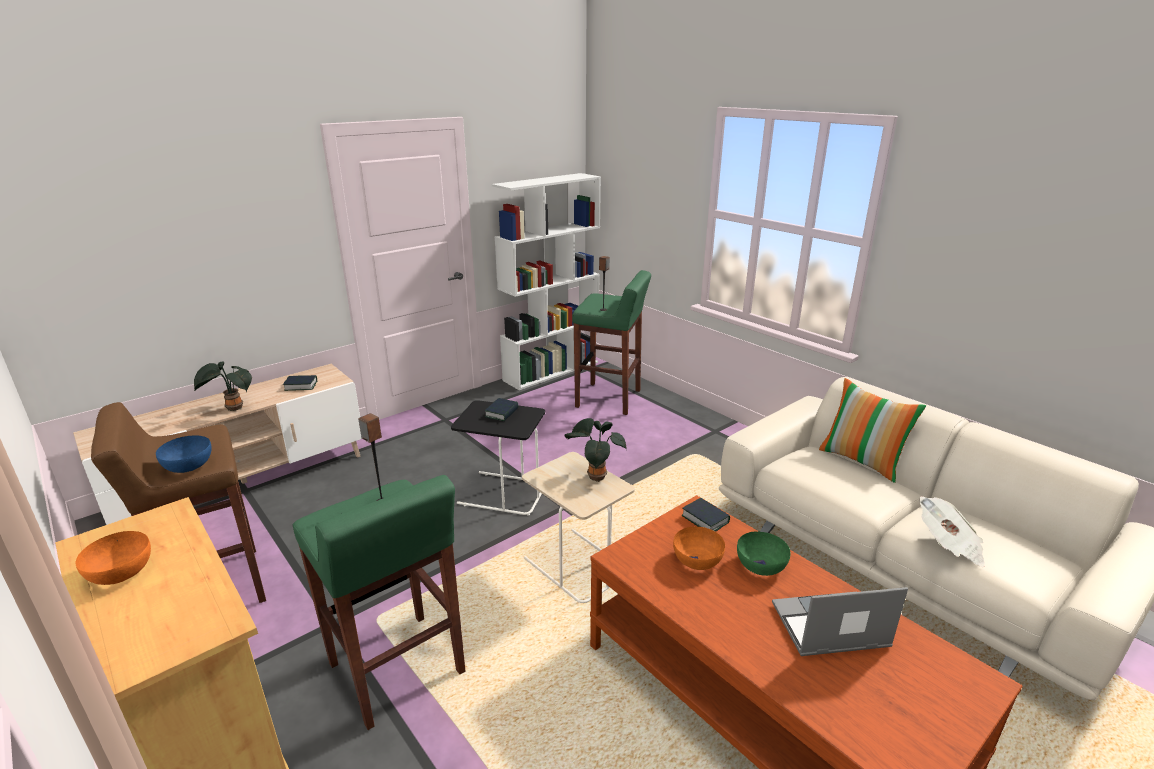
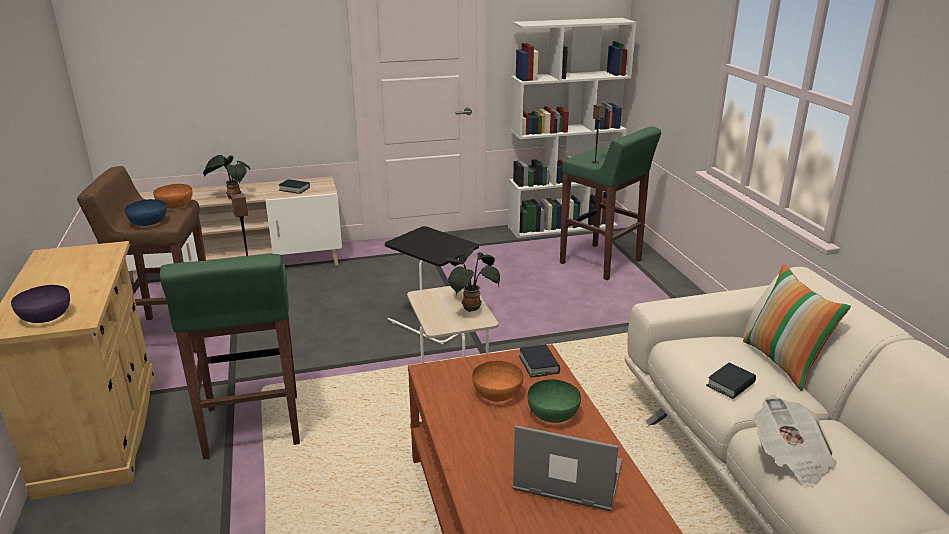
camera: 25 degrees right, 0 degrees up
orange bowl [75,531,151,585] -> orange bowl moved to [153,184,193,209]
book [485,398,519,421] -> book moved to [706,363,756,399]
none -> purple bowl [11,285,70,323]

